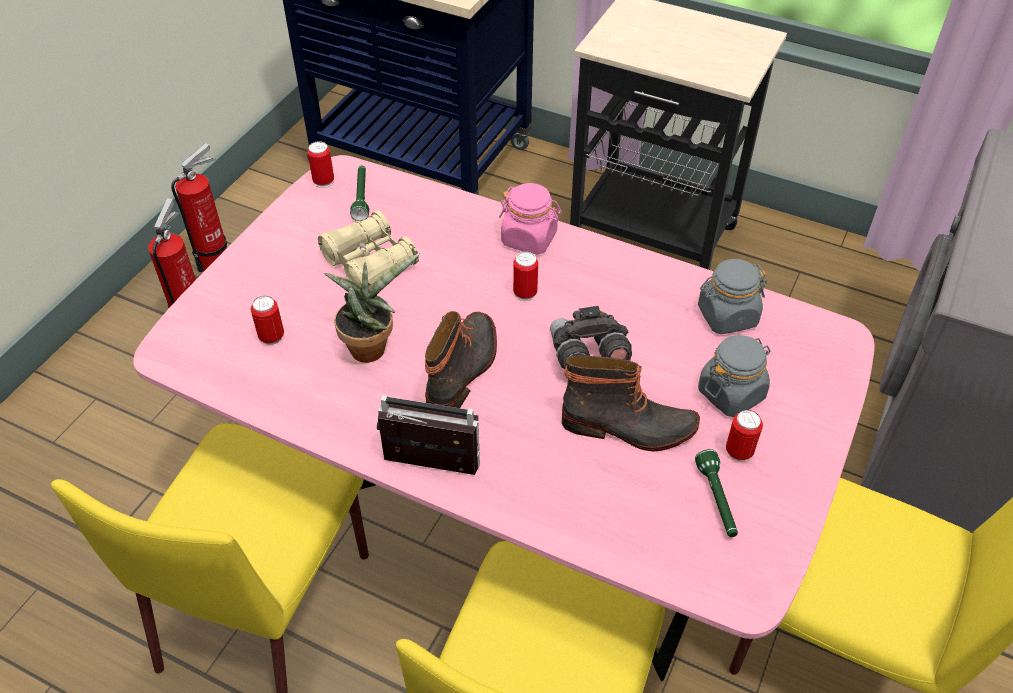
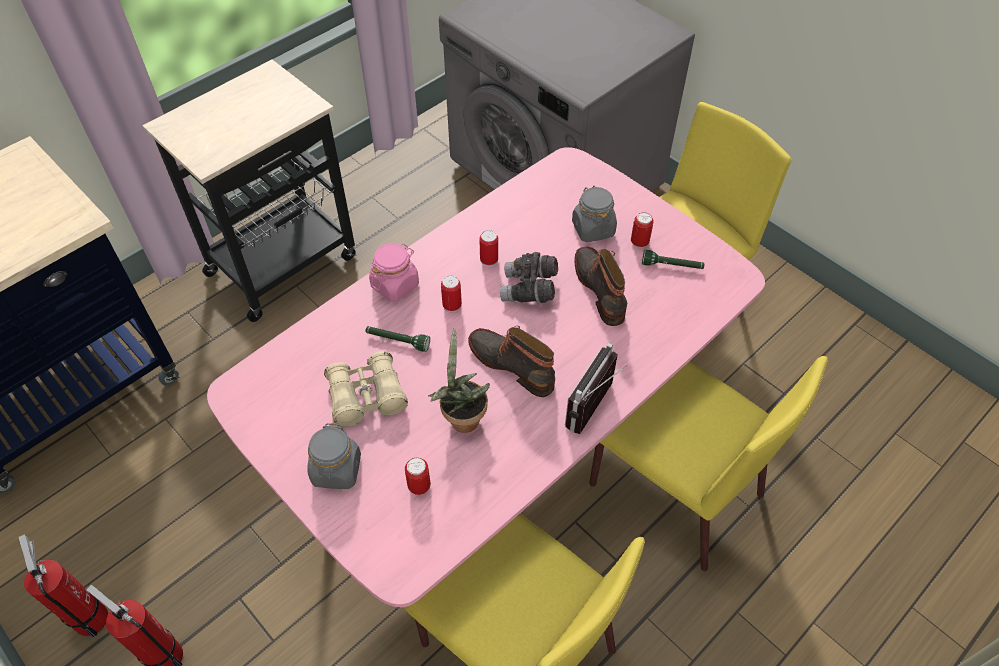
camera: 70 degrees left, 5 degrees up
can [307,141,334,188] -> can moved to [479,230,498,267]
green flashlight [350,165,369,221] -> green flashlight moved to [365,326,430,352]
boot [562,355,700,451] -> boot turned 45 degrees counterclockwise [574,247,627,326]
grey jar [698,259,767,334] -> grey jar moved to [307,422,361,489]

